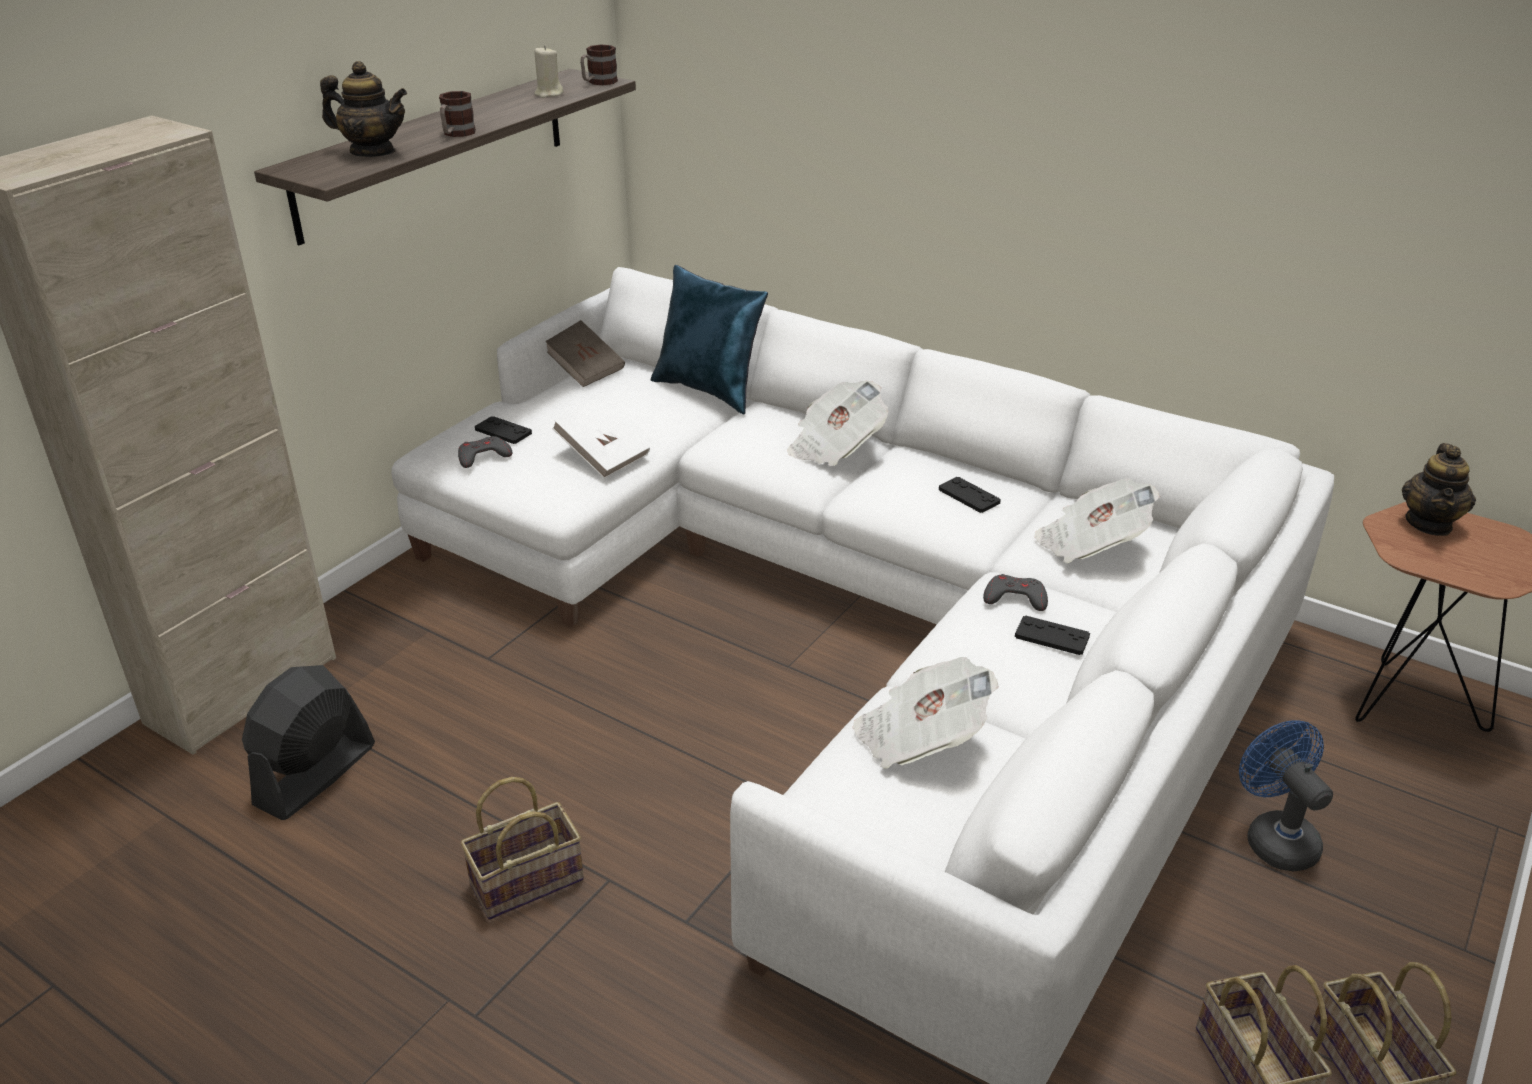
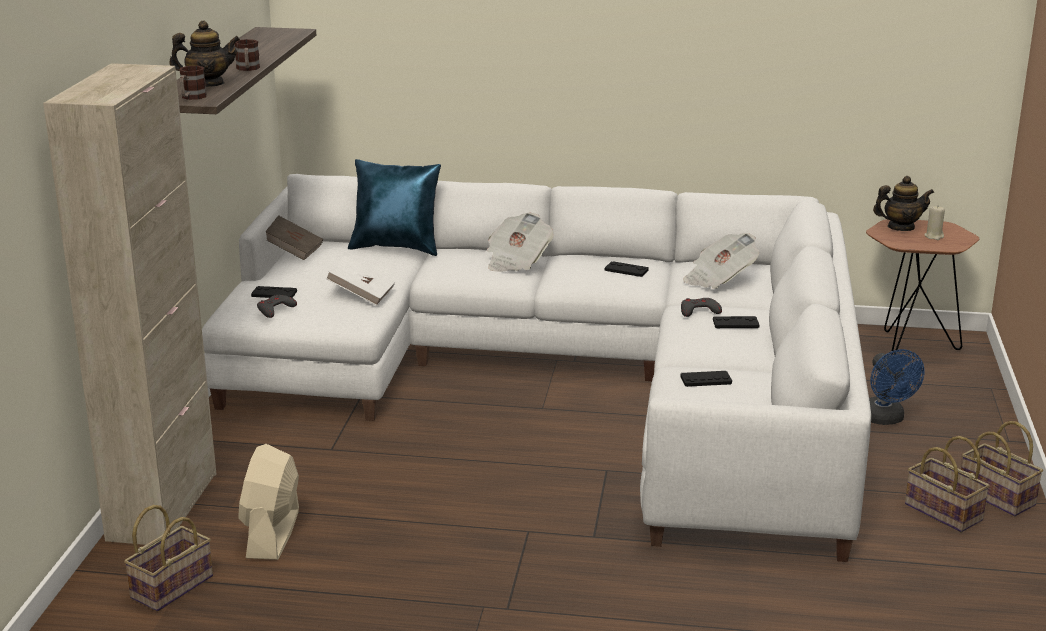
camera: 25 degrees left, 10 degrees down
black fan [242,665,375,820] -> beige fan [238,444,299,560]
basket [460,777,584,920] -> basket moved to [124,505,213,611]
beige candle [534,46,563,98] -> beige candle moved to [924,206,945,240]
mug [580,45,618,85] -> mug moved to [179,66,207,100]
newspaper [852,657,998,769] -> black game controller [680,371,732,387]
blue fan [1239,720,1333,871] -> blue fan turned 150 degrees counterclockwise [869,349,925,425]
teapot [1402,443,1476,536] -> teapot turned 90 degrees counterclockwise [873,176,934,231]

